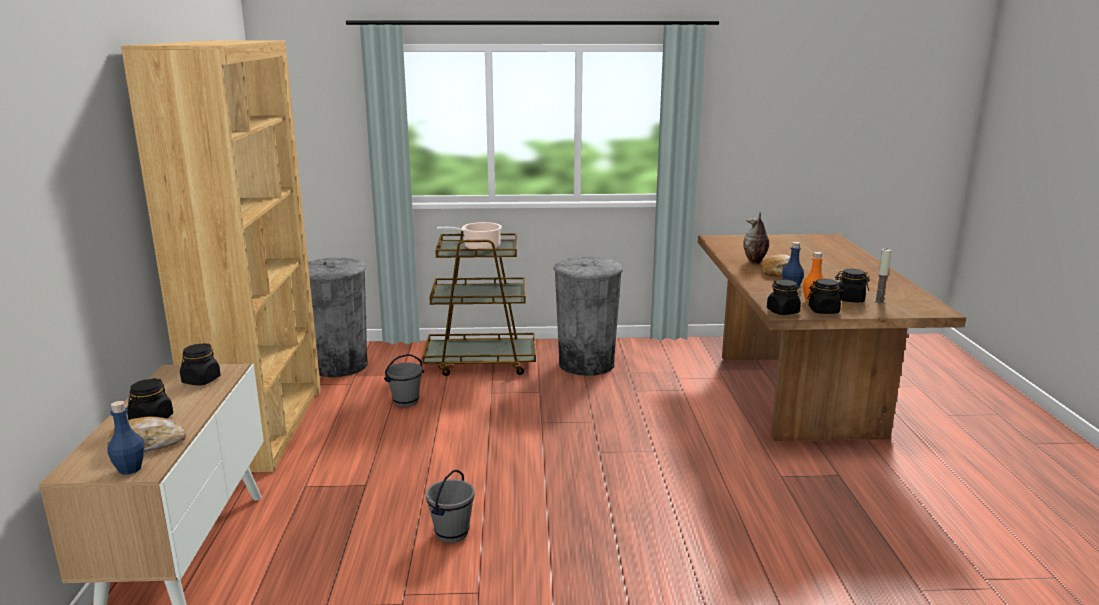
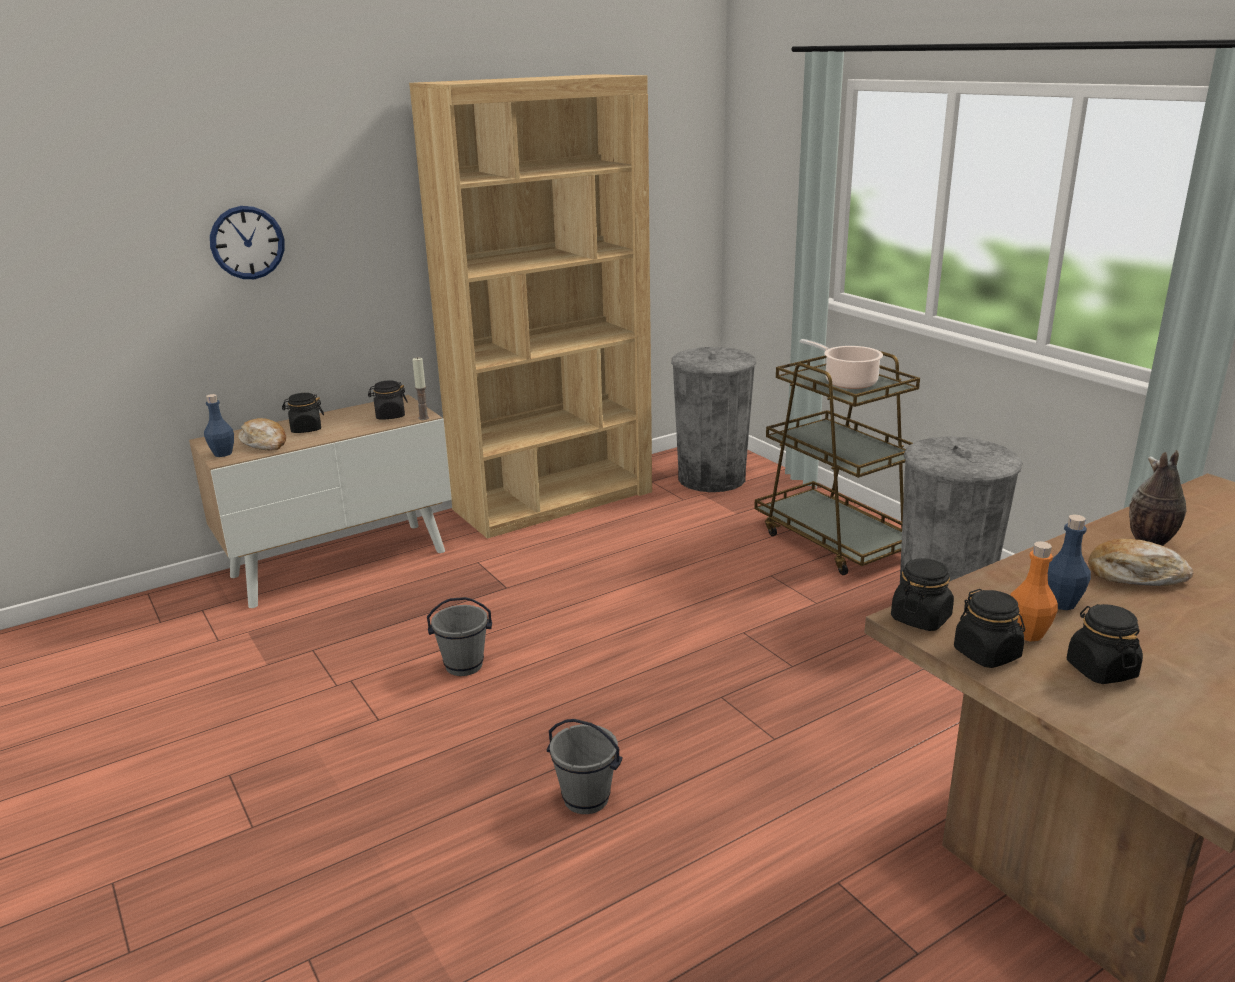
camera: 60 degrees right, 5 degrees up
grey bucket [384,354,424,407] -> grey bucket moved to [546,719,623,814]
candle [874,249,892,303] -> candle moved to [412,357,429,420]
none -> wall clock [210,206,284,279]

